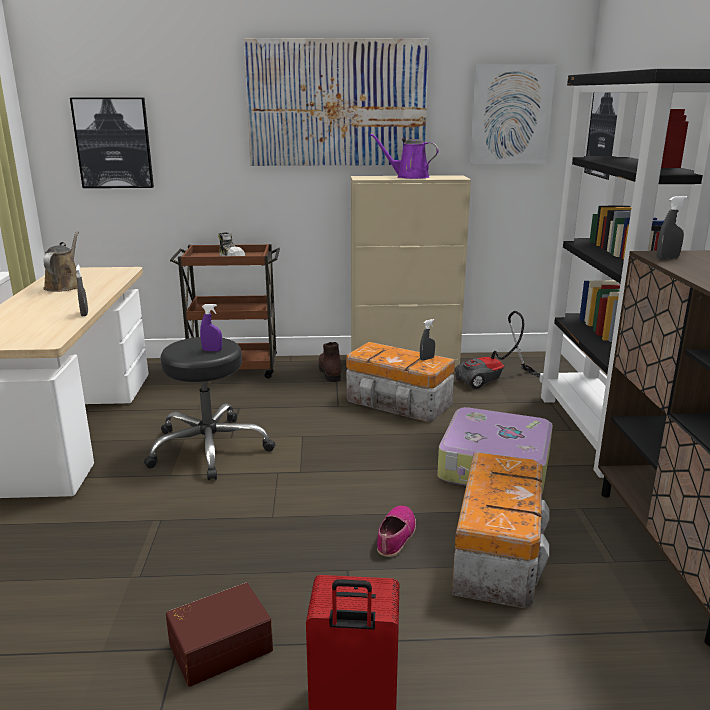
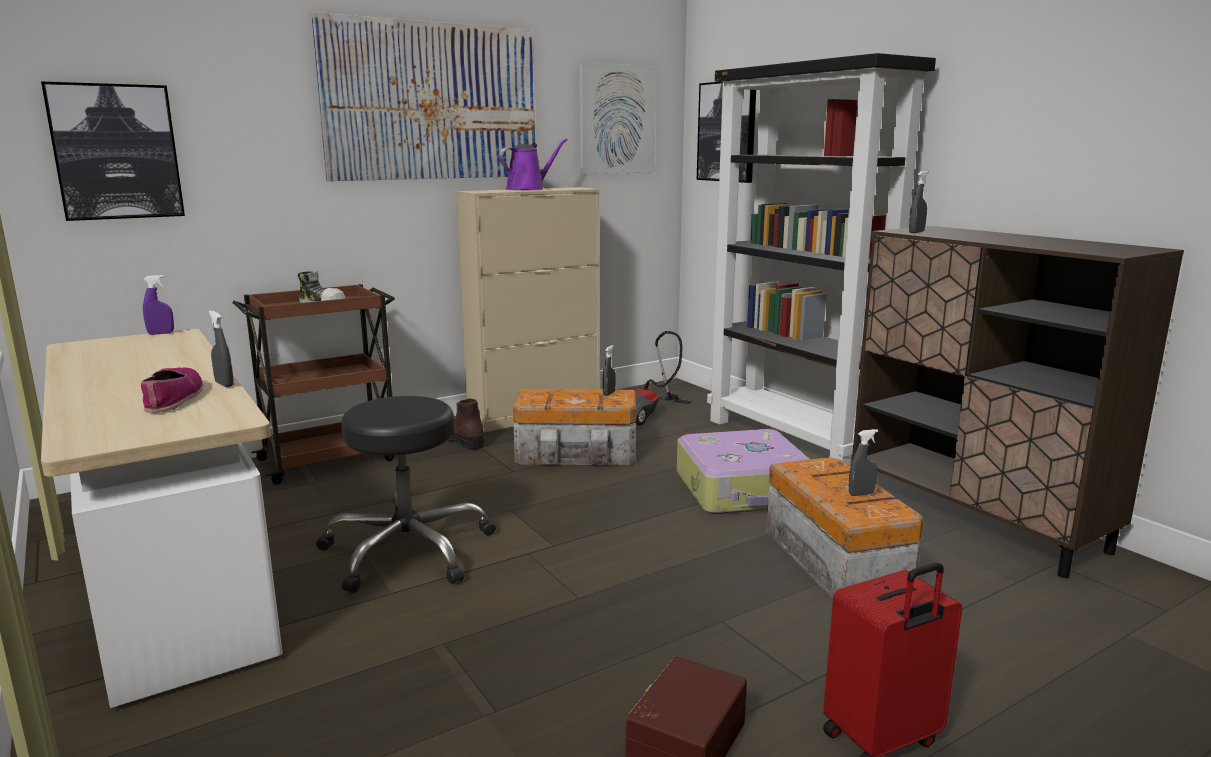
camera: 30 degrees left, 5 degrees down
brown watering can [43,231,79,292] -> none
purple spray bottle [200,304,222,351] -> purple spray bottle moved to [143,275,174,335]
purple watering can [370,133,439,179] -> purple watering can turned 150 degrees clockwise [499,139,567,190]
shoe [377,506,416,557] -> shoe moved to [141,368,203,412]
none -> grey spray bottle [849,429,878,496]

